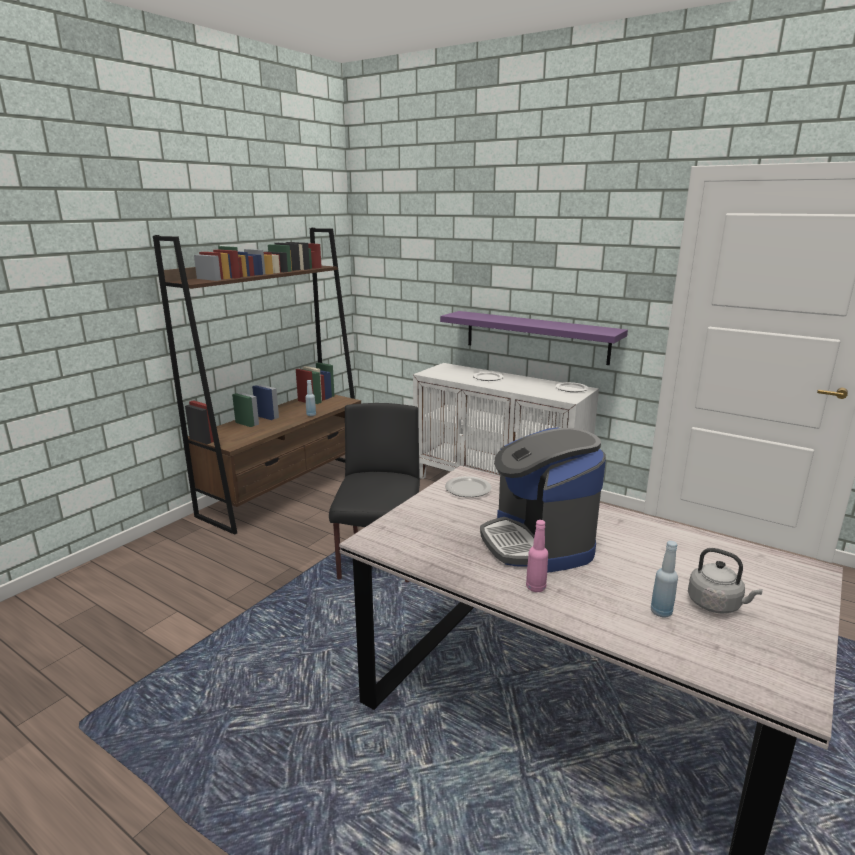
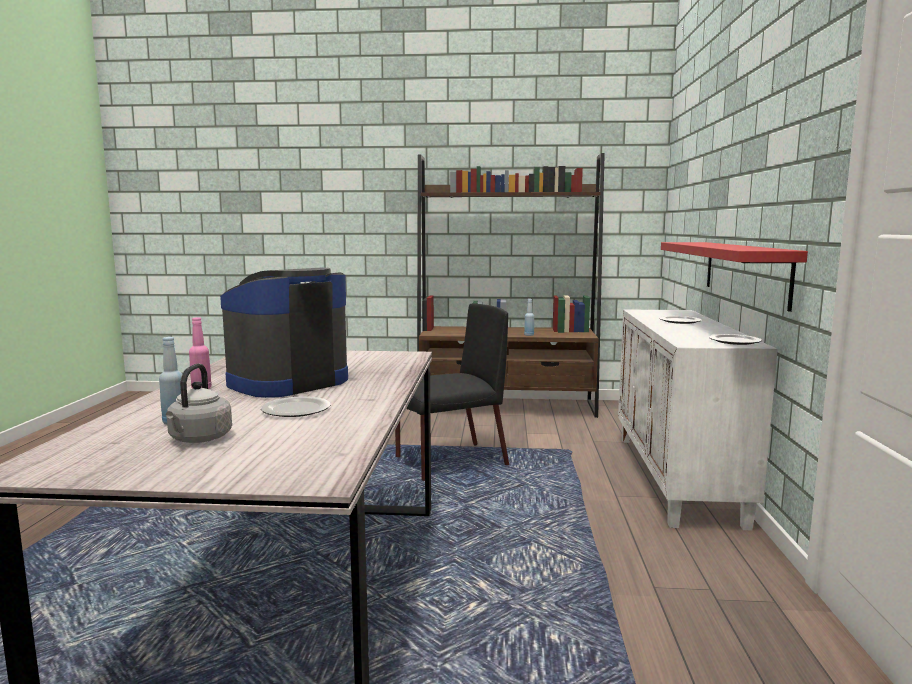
camera: 60 degrees right, 10 degrees down
purple shelf [440,311,628,365] -> red shelf [661,242,808,312]
plate [445,476,492,497] -> plate moved to [261,396,330,417]

